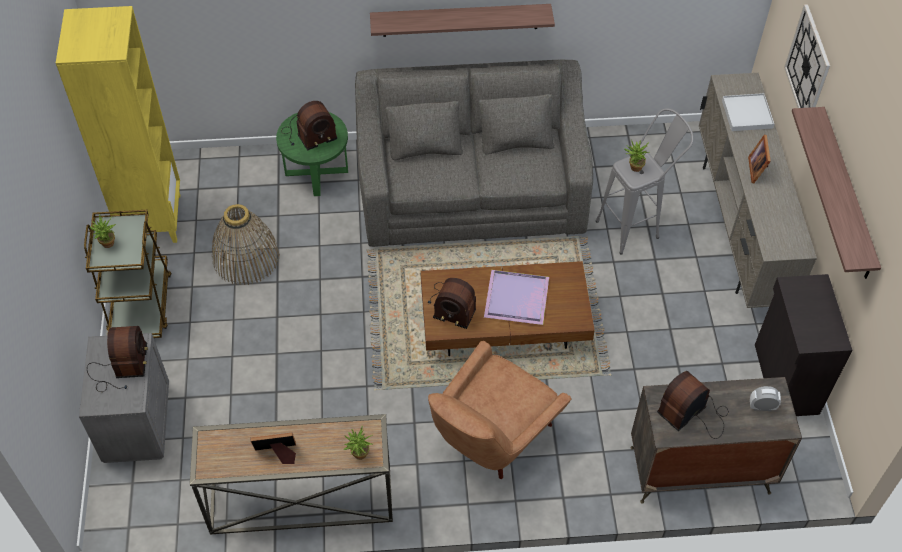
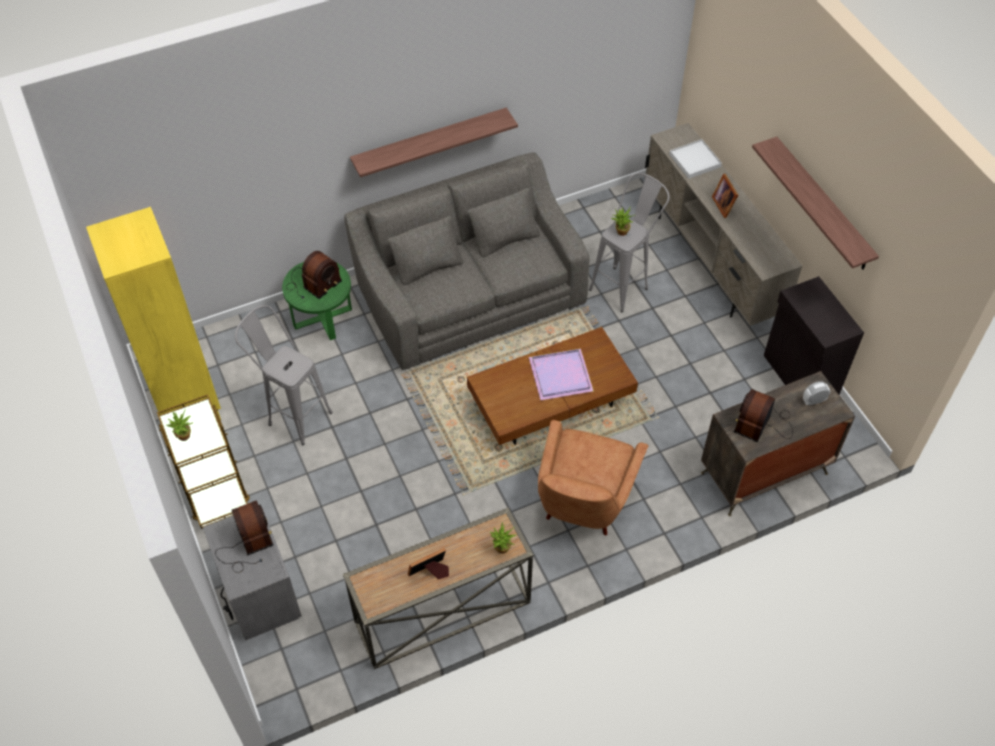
camera: 20 degrees left, 0 degrees up
basket [212,204,280,285] -> grey stool [235,305,333,445]
radio [428,278,476,329] -> none
wall clock [784,4,830,108] -> none

